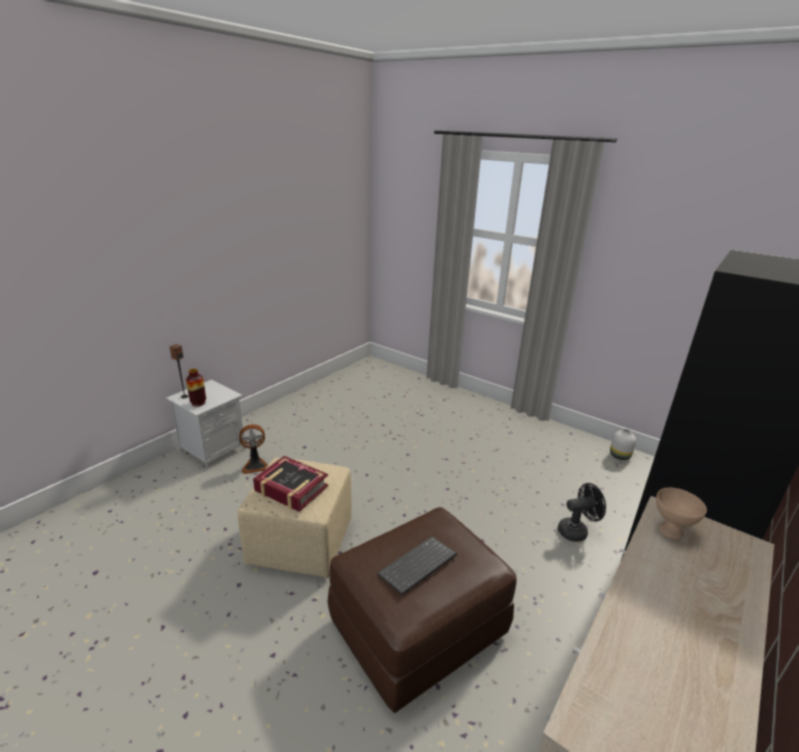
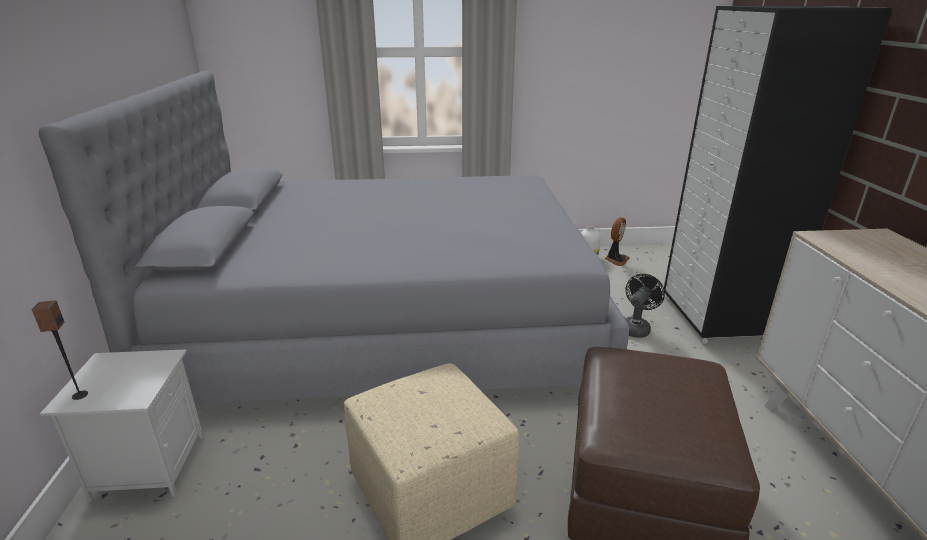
camera: 40 degrees left, 0 degrees up
vase [186,369,206,406] -> none
fan [239,424,268,474] -> fan moved to [604,217,629,266]
book [253,456,328,512] -> none
keyboard [378,536,457,595] -> none
beige bowl [656,488,707,540] -> none
none -> grey bed [39,70,629,404]

